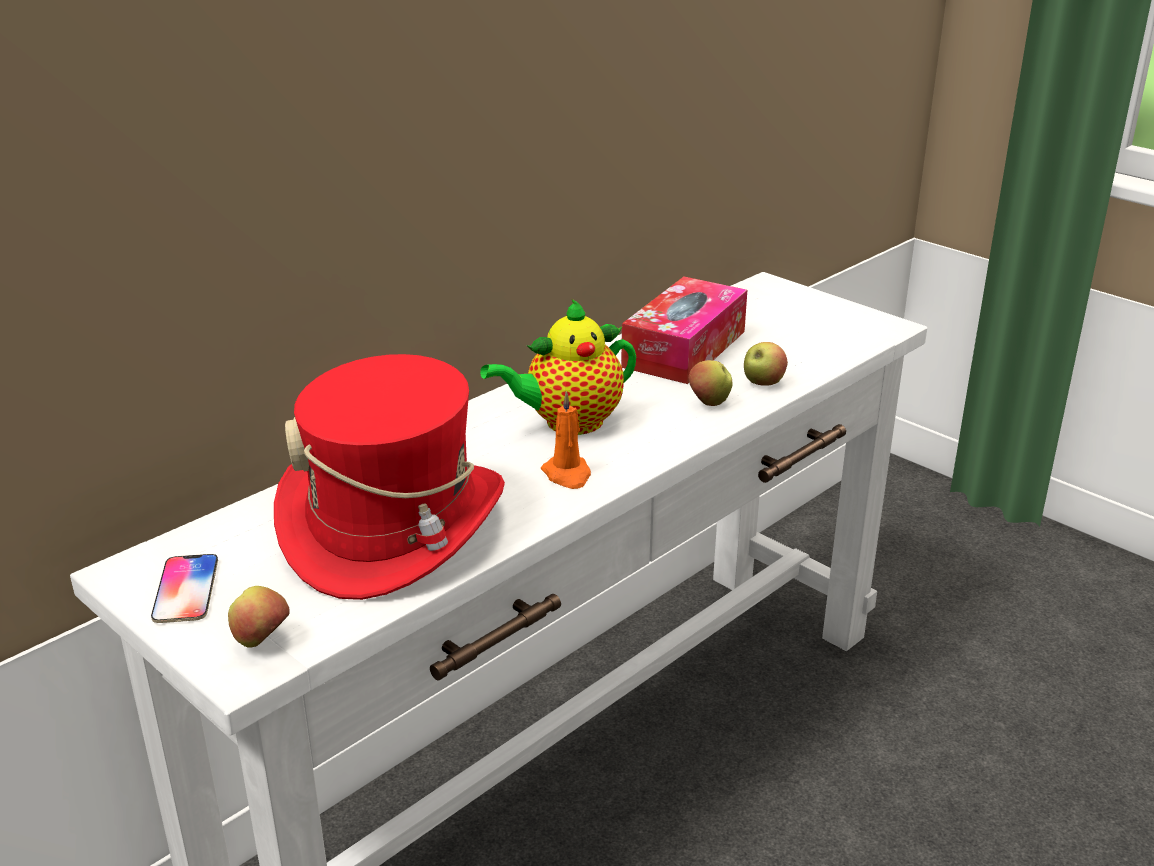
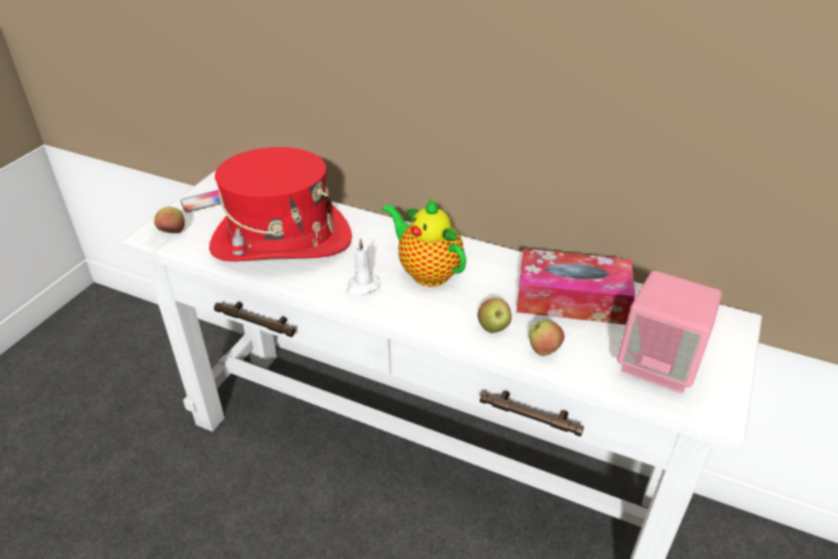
camera: 70 degrees right, 10 degrees up
orange candle [541,391,591,489] -> white candle [346,238,380,297]
none -> pink speaker [617,271,722,393]

